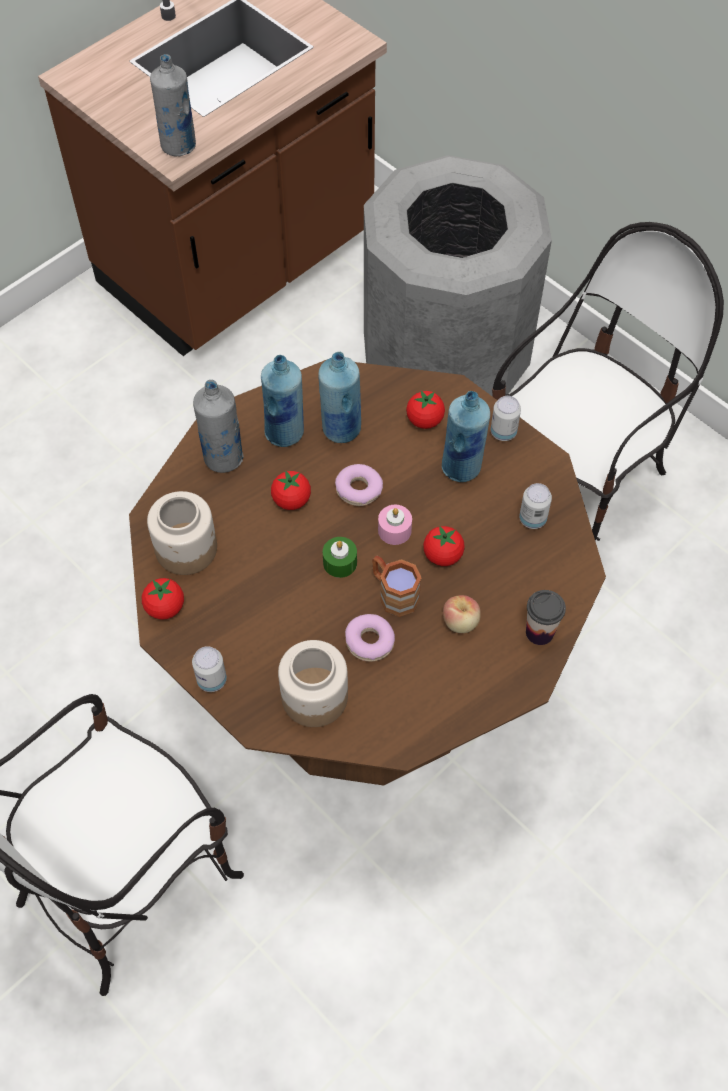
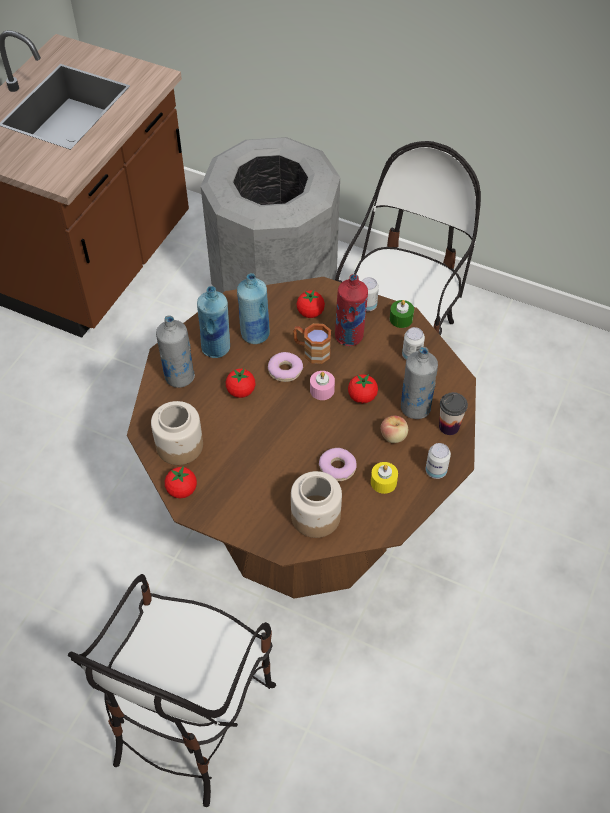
camera: 20 degrees left, 5 degrees down
grey bottle [150,54,196,156] -> grey bottle moved to [401,347,438,419]
can [192,646,227,692] -> can moved to [425,443,451,479]
green candle [323,537,357,578] -> green candle moved to [390,300,414,328]
brown mug [372,556,422,617] -> brown mug moved to [293,323,331,364]
blue bottle [442,391,490,482] -> red bottle [335,274,368,346]
none -> yellow candle [371,462,398,494]

